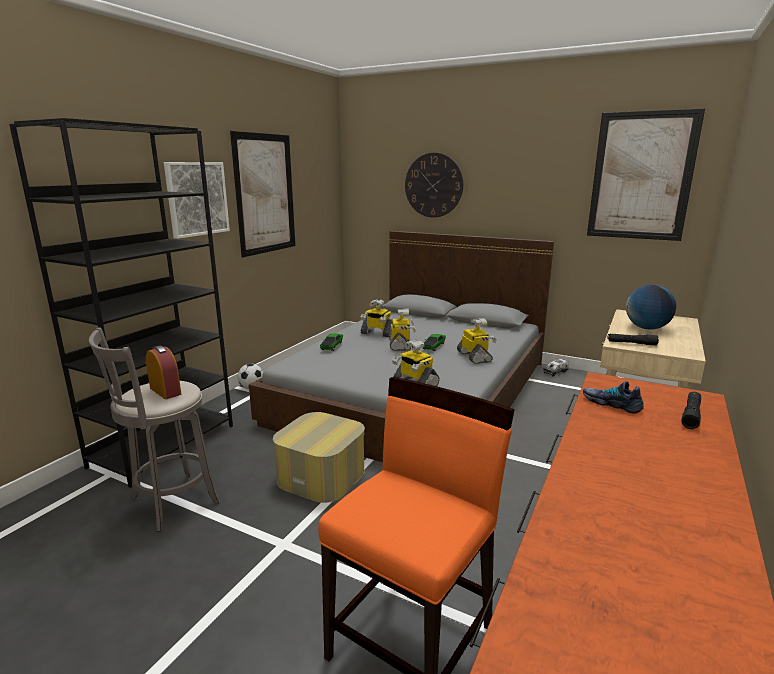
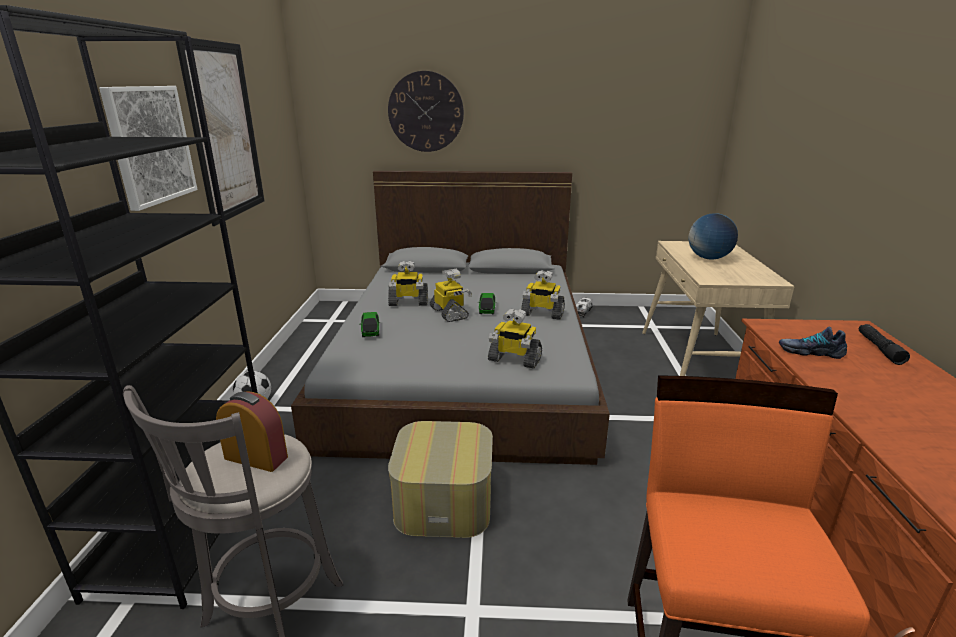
camera: 25 degrees left, 5 degrees up
toy robot [457,318,497,364] -> toy robot turned 150 degrees clockwise [521,270,565,320]
picture [587,108,705,241] -> none
black flashlight [607,334,659,346] -> none

